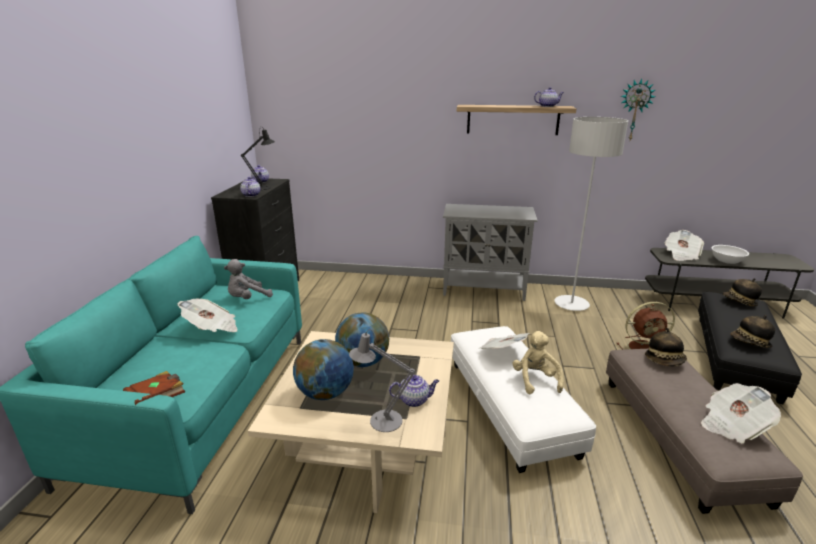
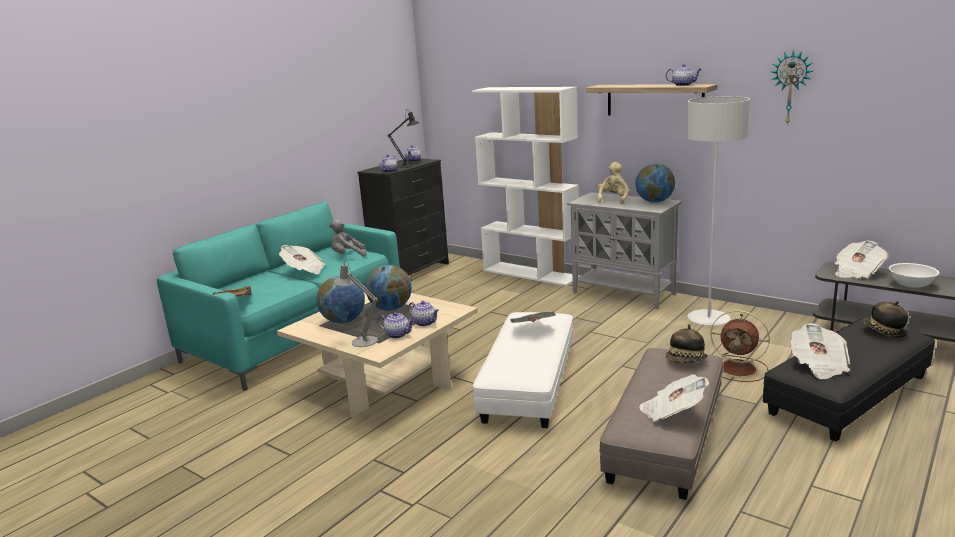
camera: 30 degrees right, 5 degrees down
beige plush toy [512,331,564,394] -> beige plush toy moved to [597,162,629,204]
hat [730,315,775,348] -> newspaper [791,323,850,380]
none -> teapot [408,301,439,326]
none -> white bookcase [472,87,580,286]
none -> globe [636,164,675,203]

